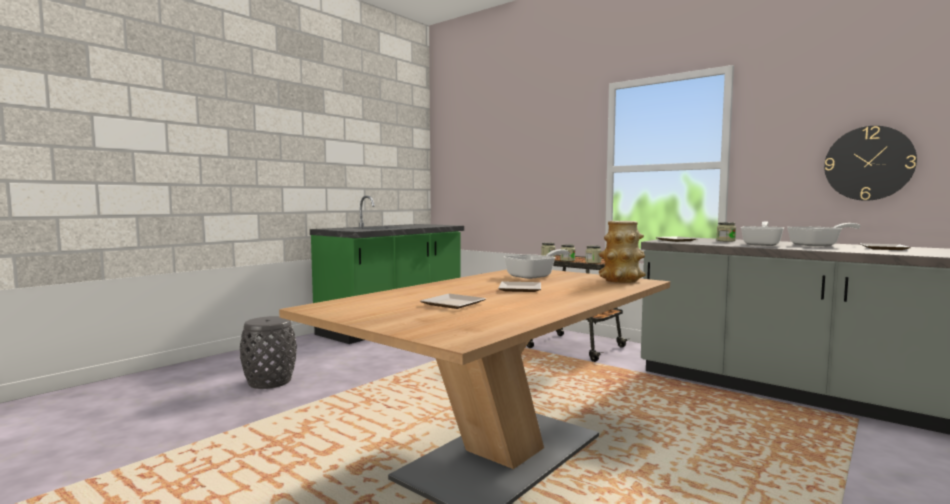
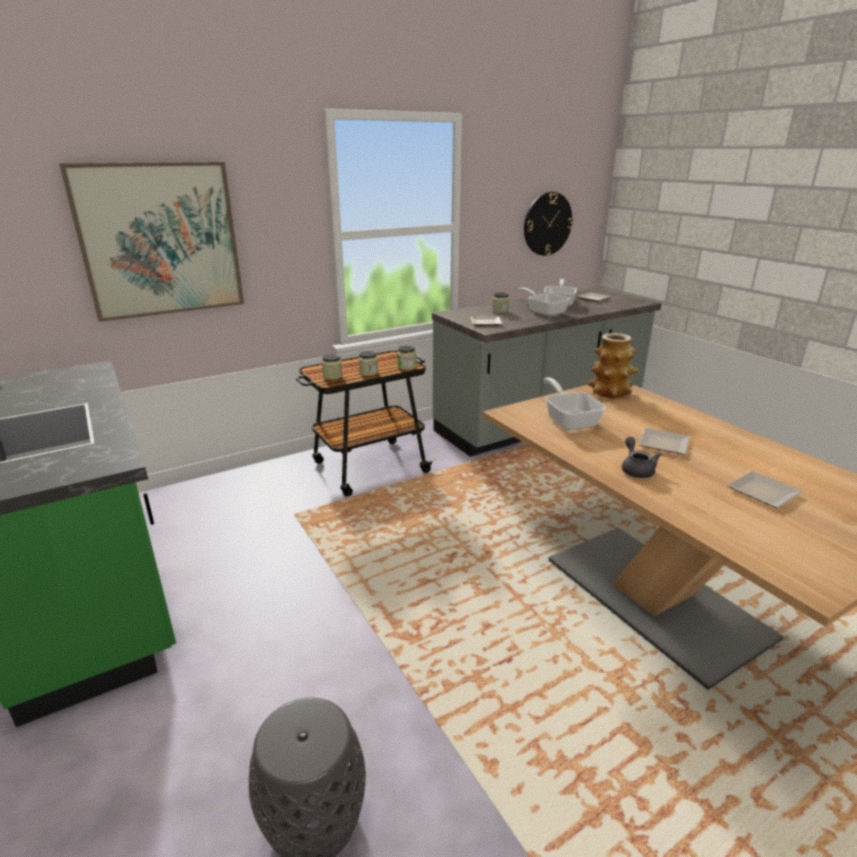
camera: 70 degrees left, 20 degrees up
none -> picture [59,162,244,322]
none -> grey teapot [622,437,661,478]

